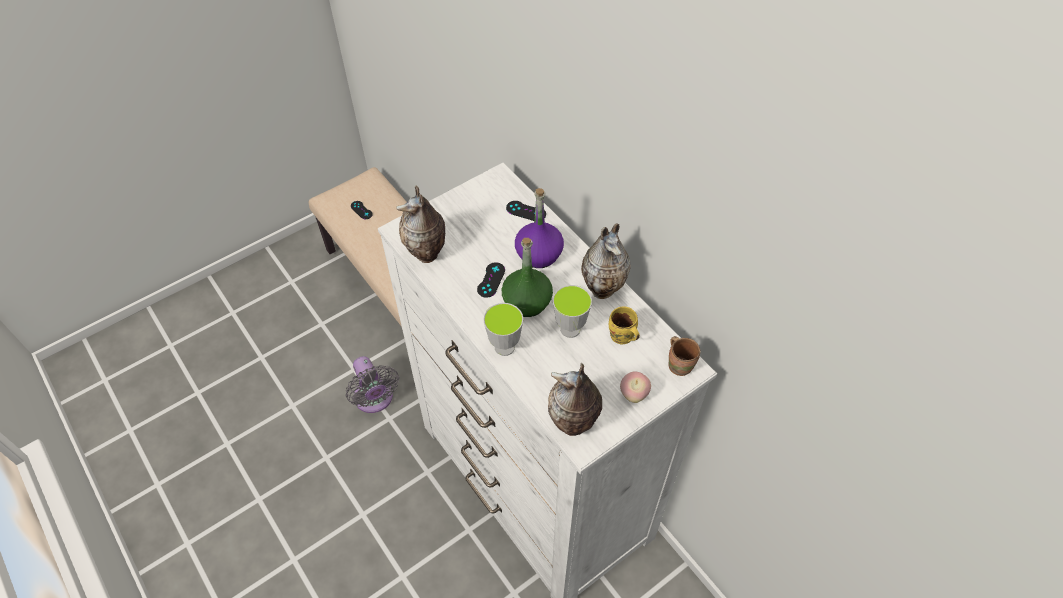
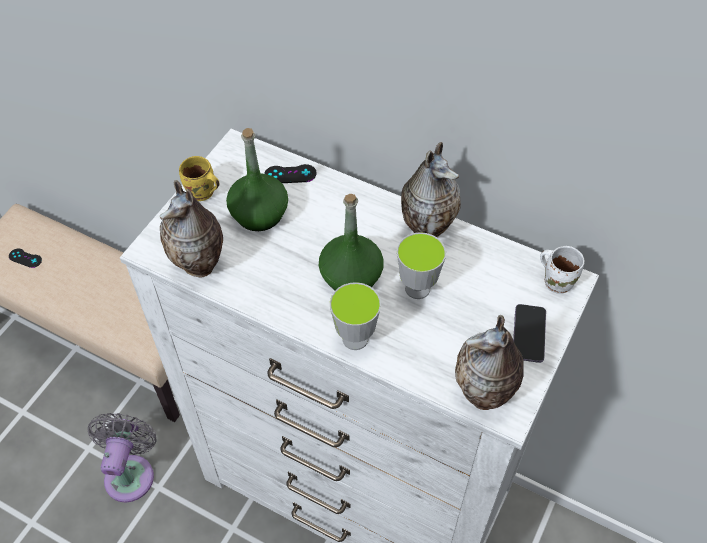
camera: 25 degrees left, 0 degrees up
grey fan [346,356,399,413] -> grey fan turned 120 degrees counterclockwise [88,413,157,503]
black game controller [477,262,505,298] -> none
purple bottle [515,188,564,268] -> none
yellow mug [609,306,640,344] -> yellow mug moved to [179,156,220,201]
apple [620,372,651,403] -> phone [513,304,546,363]
brown mug [669,336,700,376] -> white mug [540,246,585,294]
none -> green bottle [226,128,288,231]

